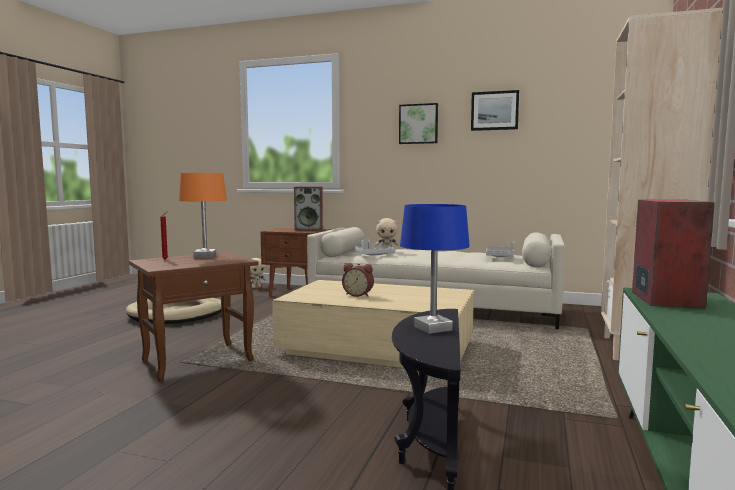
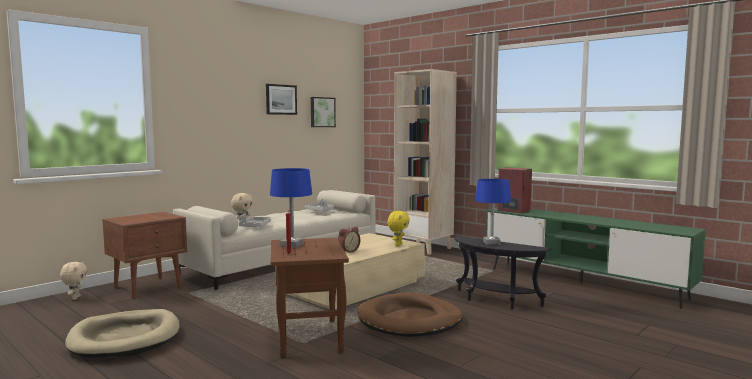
camera: 65 degrees left, 0 degrees up
orange table lamp [179,173,227,258] -> blue table lamp [270,168,312,248]
speaker [294,187,323,231] -> none
picture [399,103,438,144] -> picture moved to [311,97,336,127]
none -> brown dog bed [357,293,463,337]
none -> yellow plush toy [387,211,410,246]

